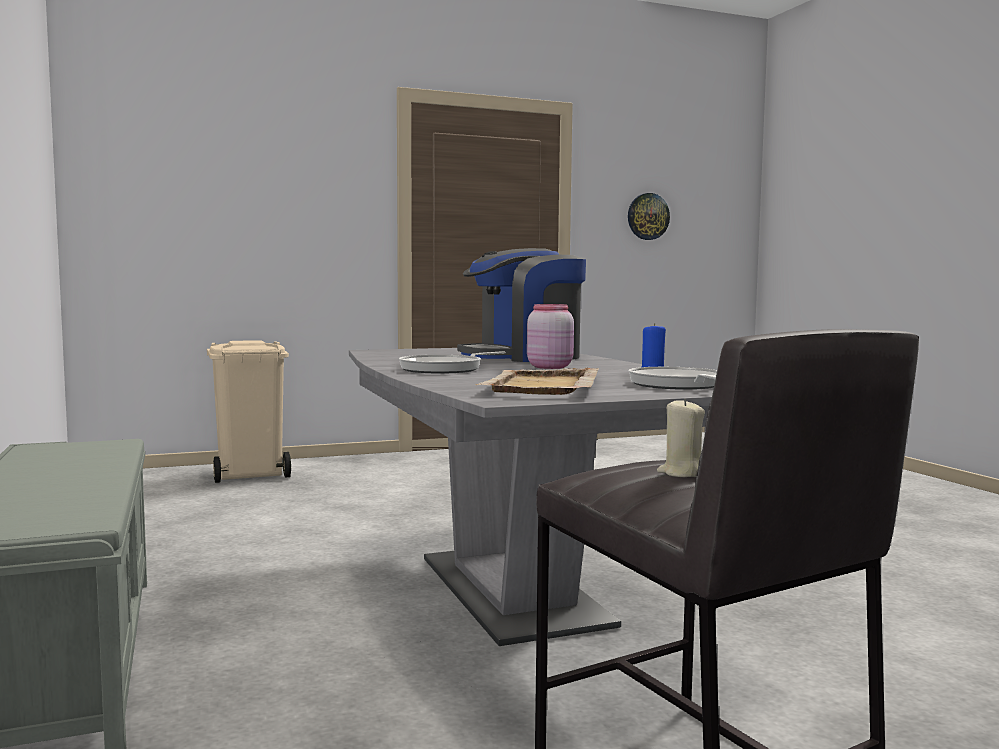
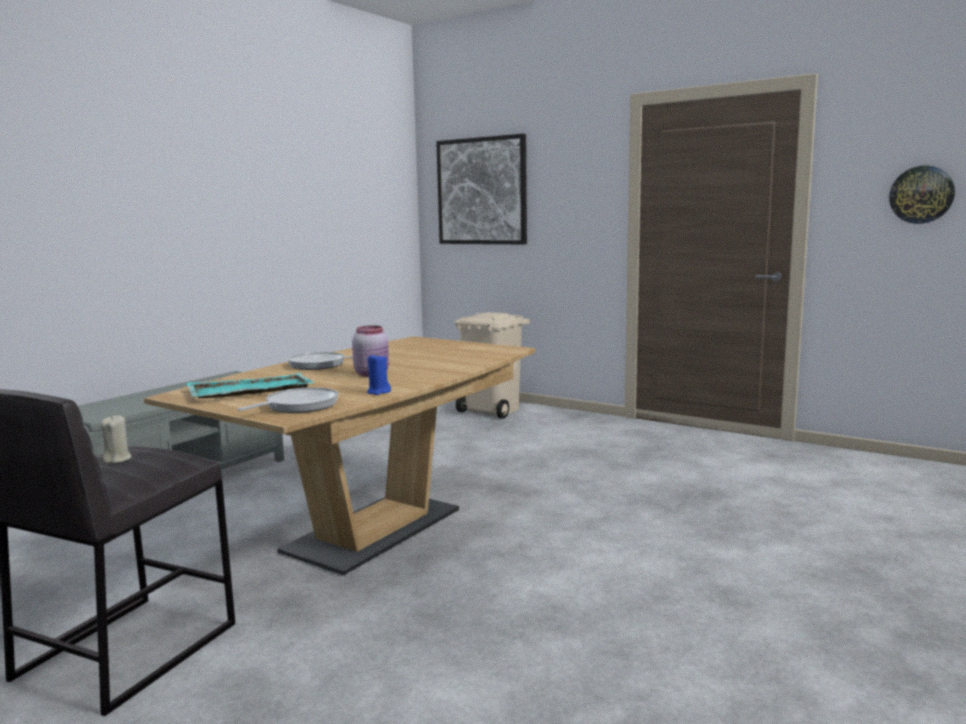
camera: 55 degrees right, 5 degrees up
grey dining table [349,348,714,646] -> brown dining table [144,336,535,575]
coffee machine [457,248,586,362] -> none
beige tray [475,368,599,395] -> turquoise tray [186,373,314,398]
none -> picture [436,134,527,244]

